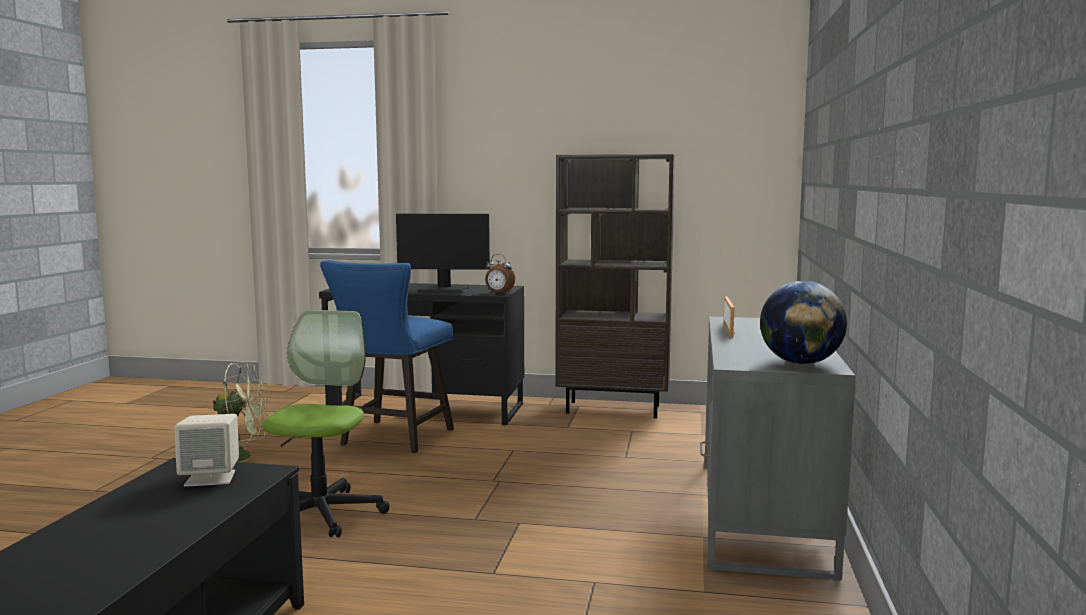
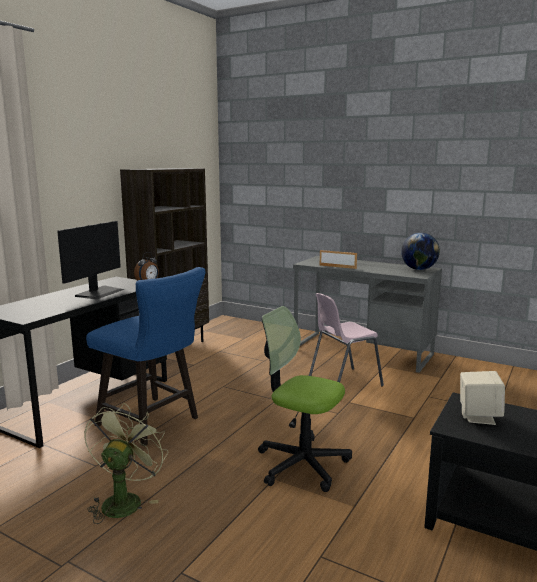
camera: 70 degrees left, 5 degrees up
none -> pink chair [309,293,384,386]

